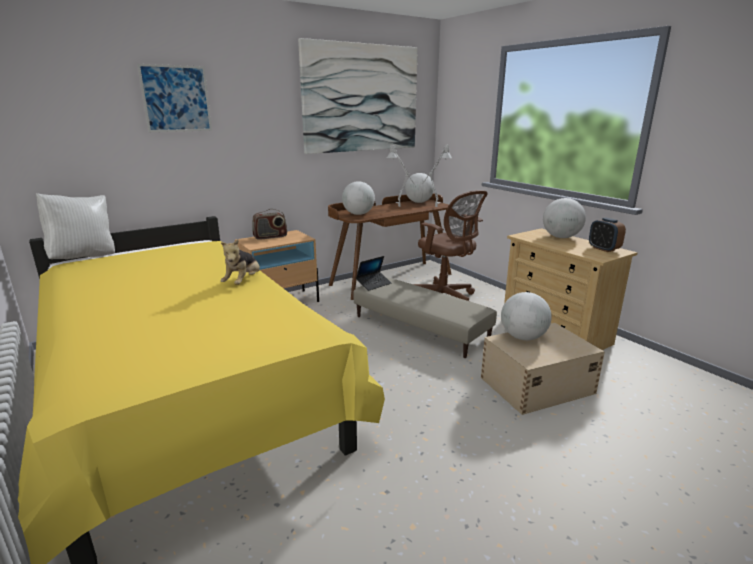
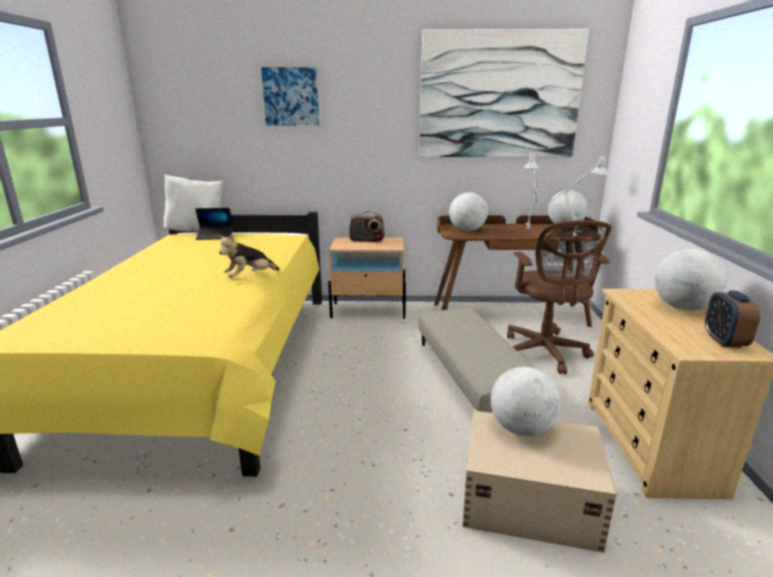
camera: 35 degrees right, 0 degrees up
laptop [356,256,391,291] -> laptop moved to [195,208,233,240]

